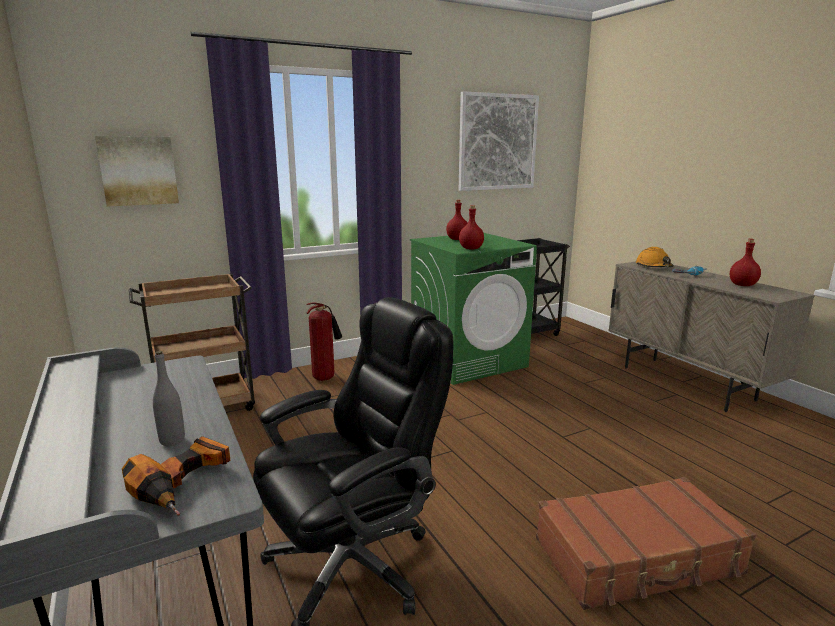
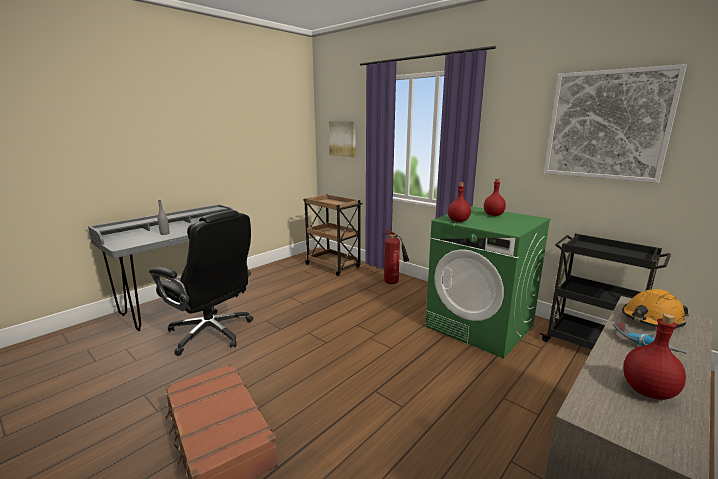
camera: 70 degrees right, 0 degrees up
power drill [122,436,230,516] -> none

